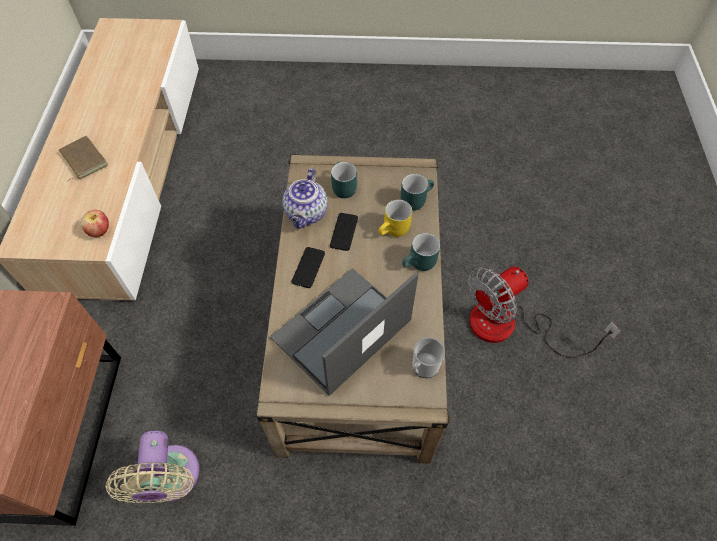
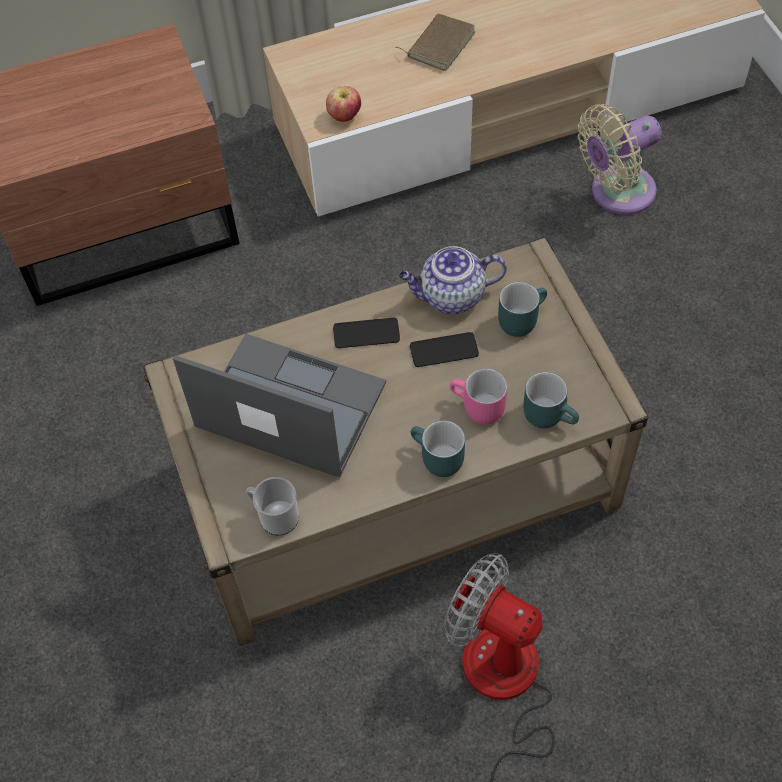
camera: 70 degrees right, 0 degrees up
beige fan [105,431,200,503] -> beige fan moved to [578,104,662,215]
yellow mug [378,200,412,237] -> pink mug [450,368,507,425]

